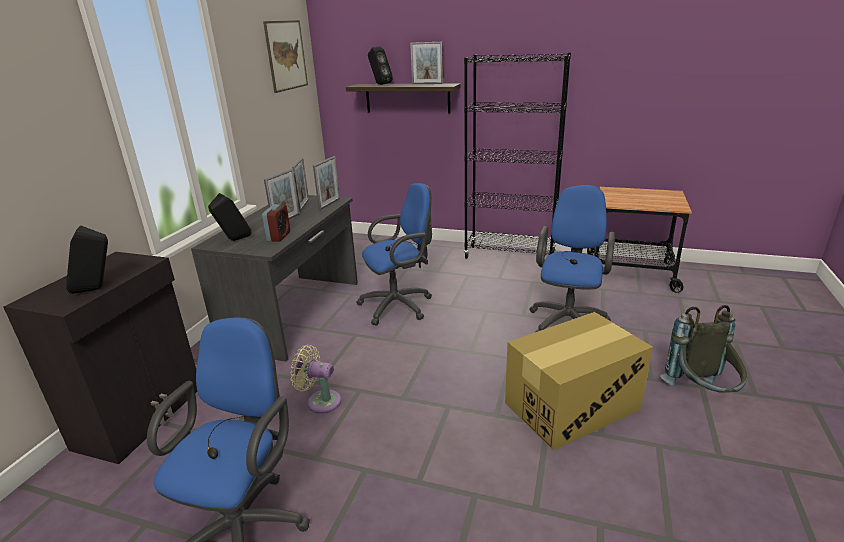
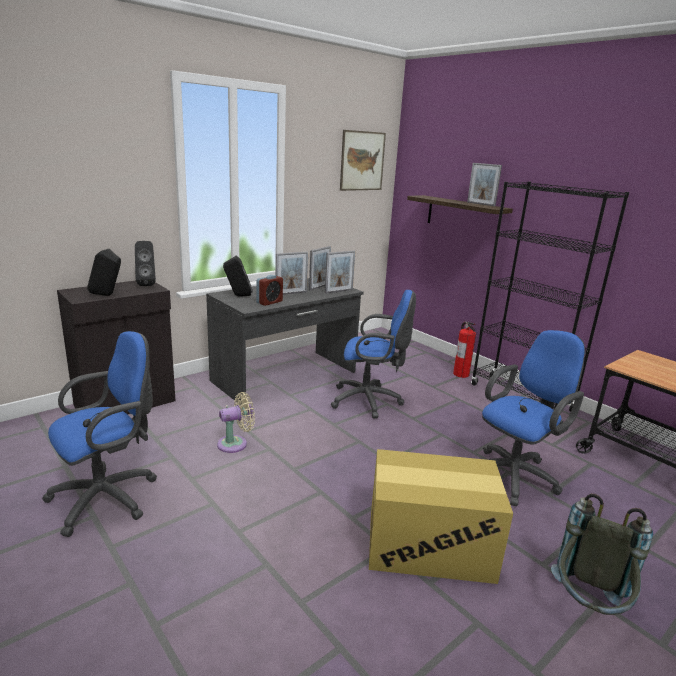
camera: 30 degrees right, 5 degrees down
beige fan [290,345,341,414] -> beige fan turned 105 degrees clockwise [217,392,255,453]
black speaker [368,46,393,85] -> black speaker moved to [135,241,156,286]
none -> fire extinguisher [453,322,476,378]

